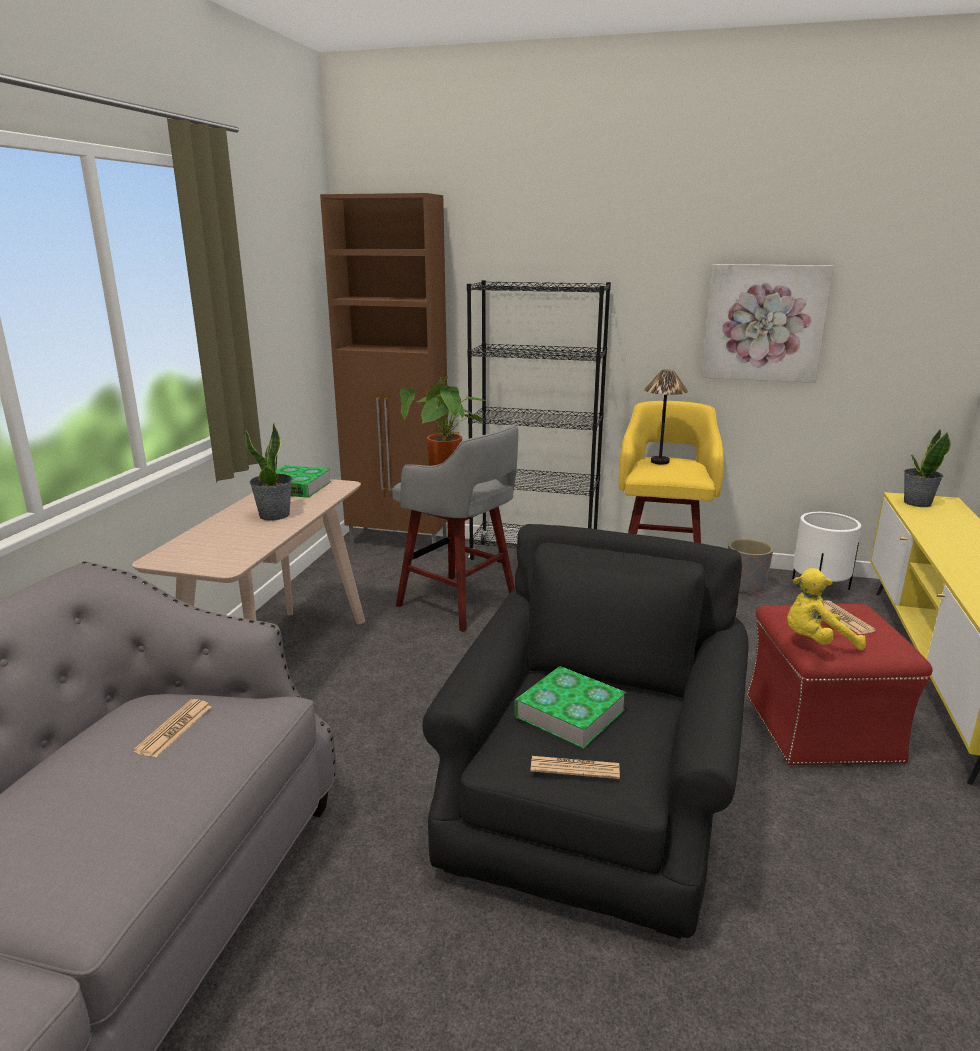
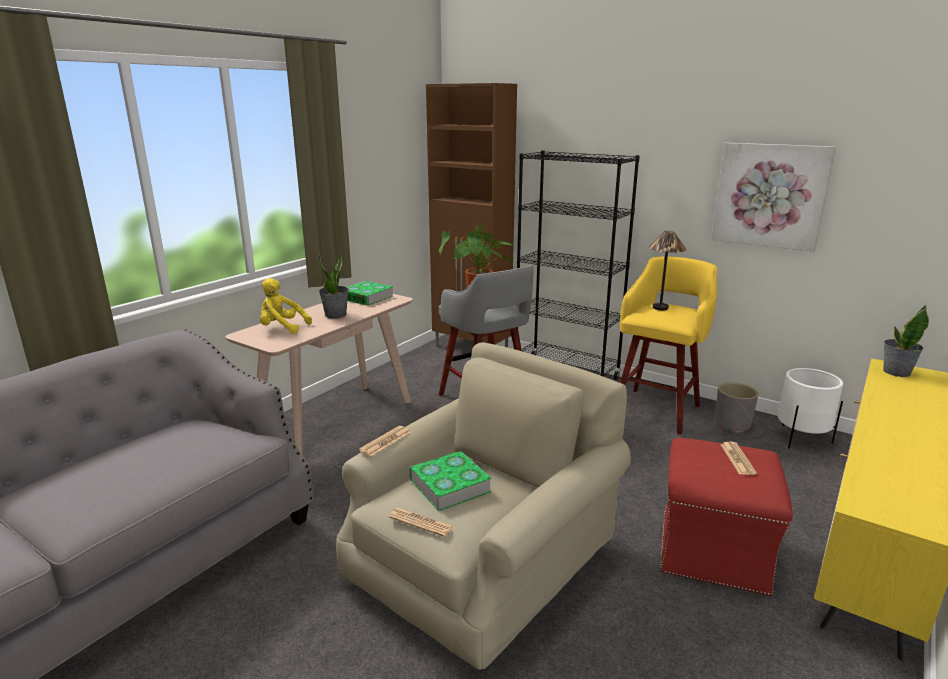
camera: 20 degrees right, 0 degrees up
newspaper [133,699,212,758] -> newspaper moved to [359,426,411,457]
black armchair [423,524,748,938] -> beige armchair [336,342,631,670]
yellow plush toy [787,568,866,650] -> yellow plush toy moved to [260,278,312,334]

